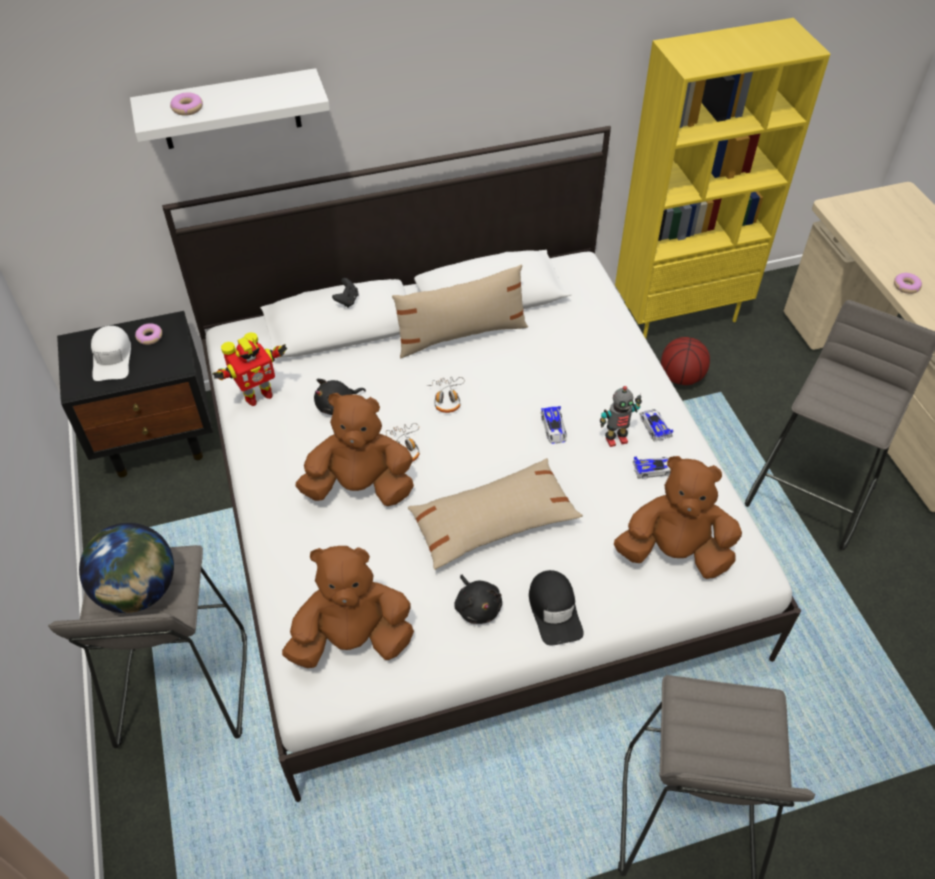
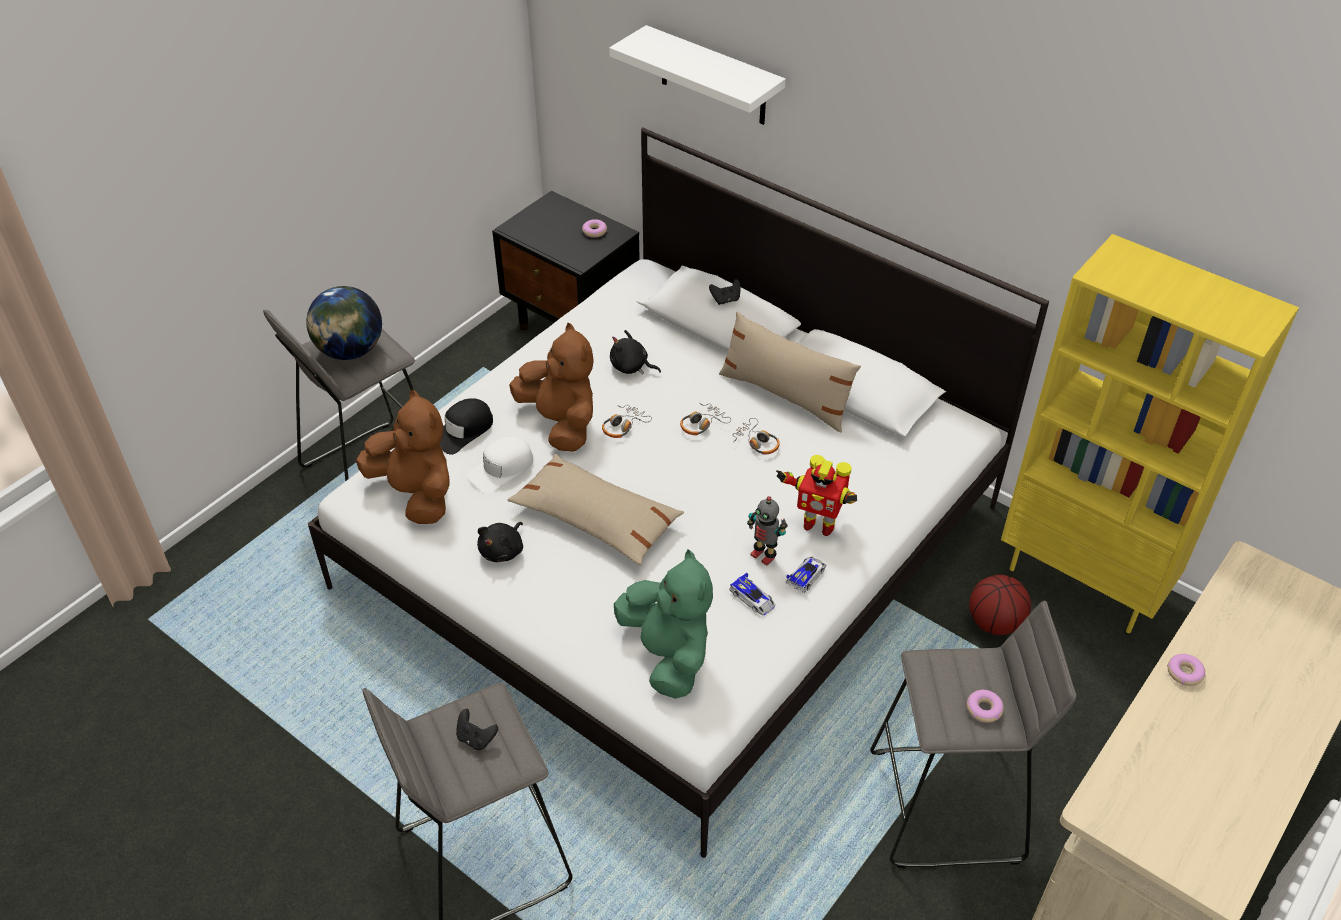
camera: 55 degrees right, 5 degrees down
white cap [91,326,131,381] -> white cap moved to [467,436,533,494]
donut [170,92,203,116] -> donut moved to [967,690,1004,723]
toy robot [212,332,287,406] -> toy robot moved to [776,455,857,536]
black cap [529,570,584,645] -> black cap moved to [440,398,493,455]
toy car [540,406,567,444] -> none
brown plush toy [614,456,742,579] -> green plush toy [614,549,713,699]
none -> black game controller [456,709,498,750]
none -> headphones [733,418,780,455]

